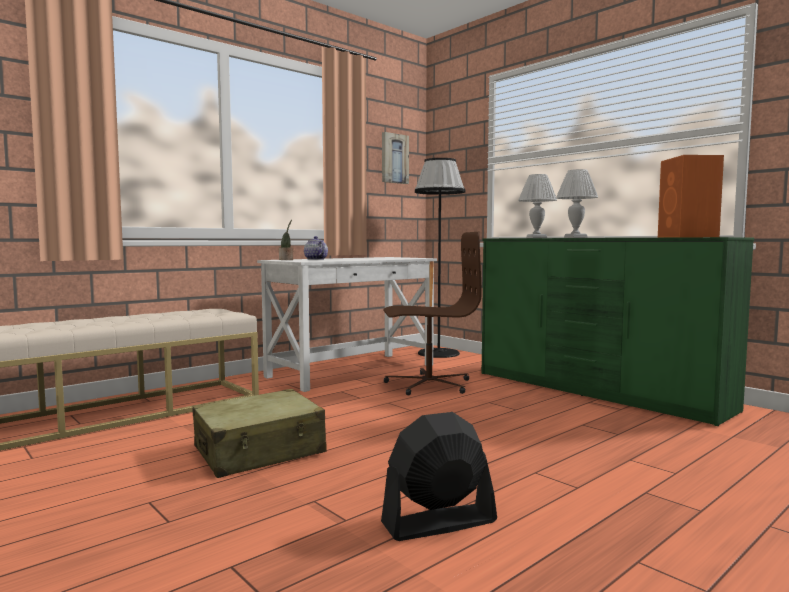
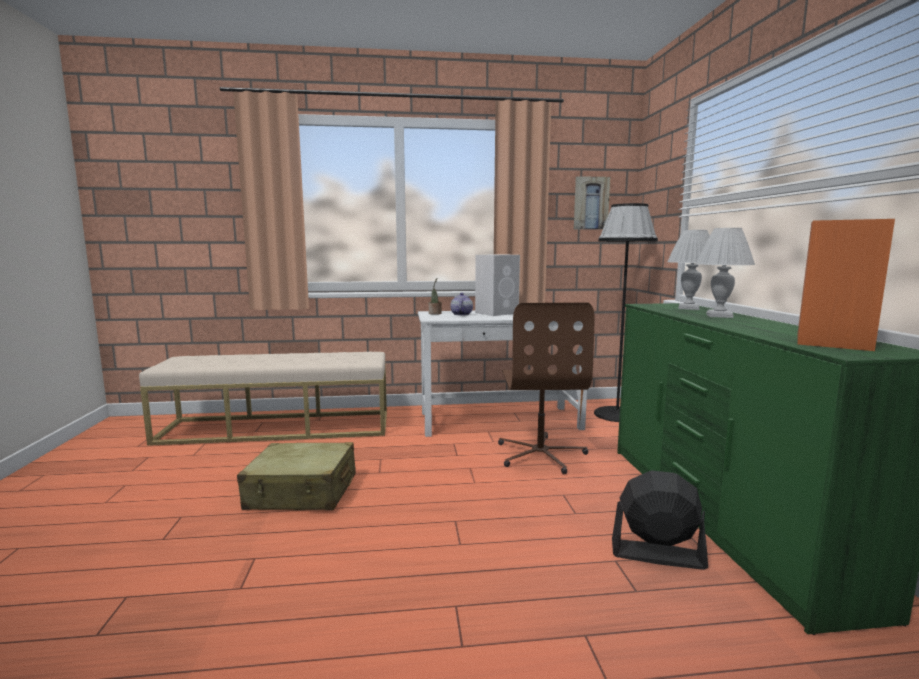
camera: 35 degrees right, 5 degrees up
black fan [381,412,497,541] -> black fan moved to [612,470,708,570]
brown office chair [384,232,482,395] -> brown office chair turned 60 degrees clockwise [498,303,595,474]
none -> white speaker [475,254,520,316]

